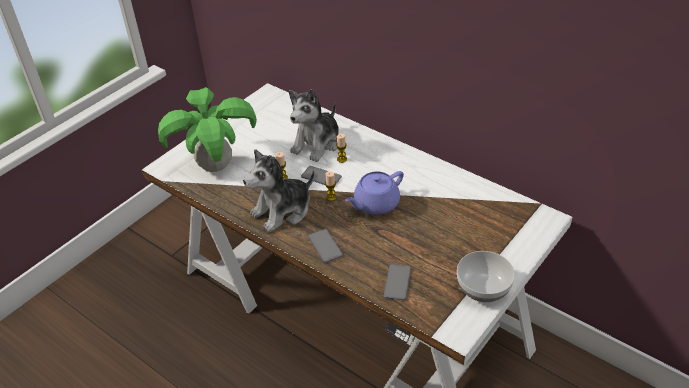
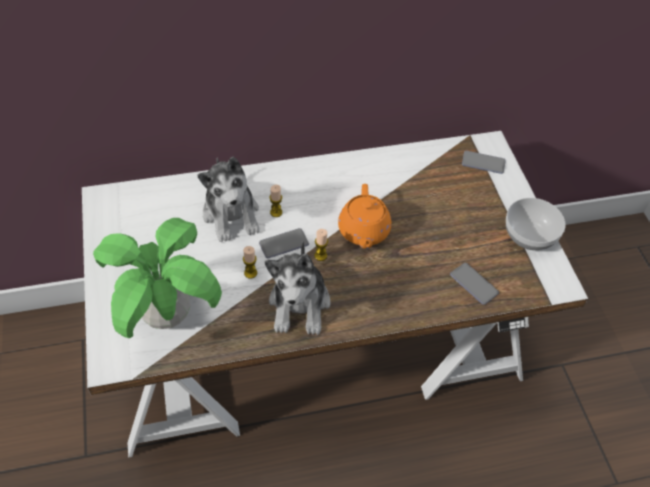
camera: 55 degrees left, 10 degrees up
phone [309,229,343,263] -> phone moved to [462,151,506,174]
purple teapot [345,171,404,215] -> orange teapot [338,184,392,249]

